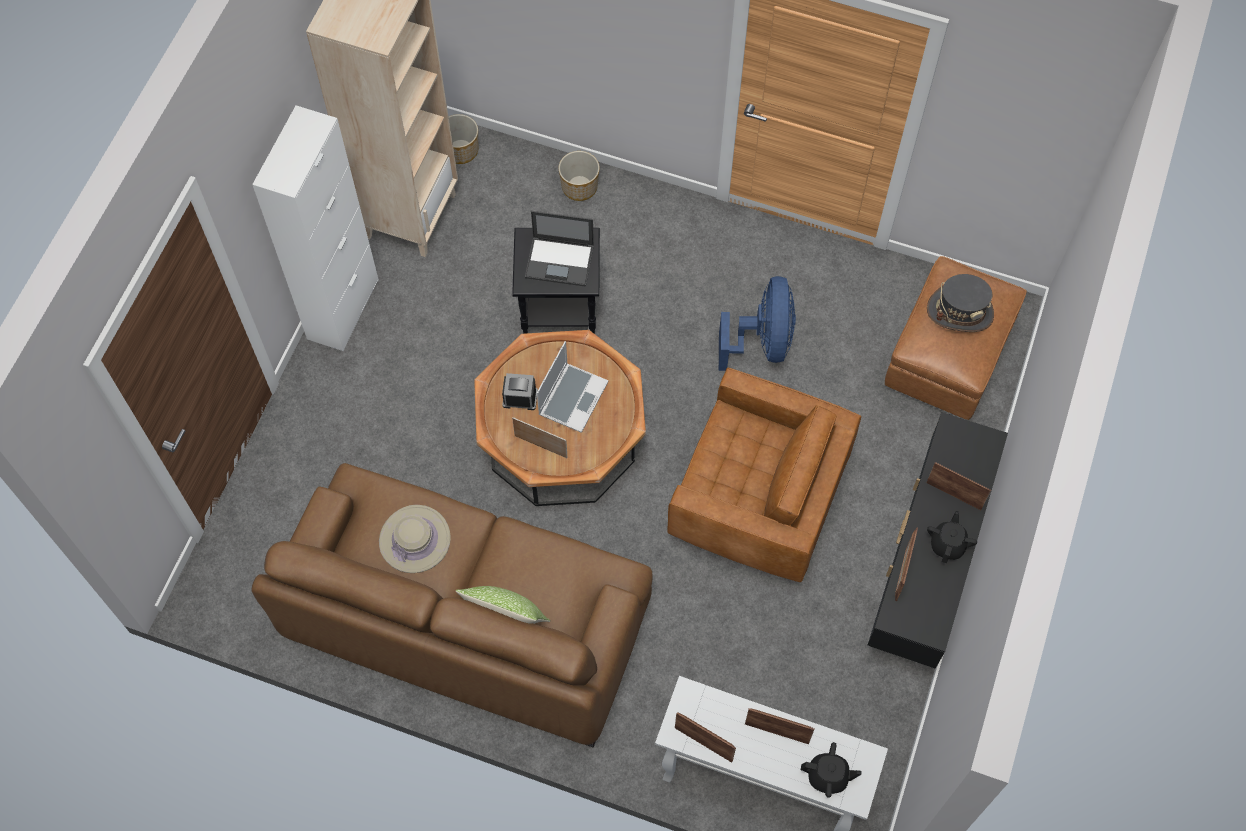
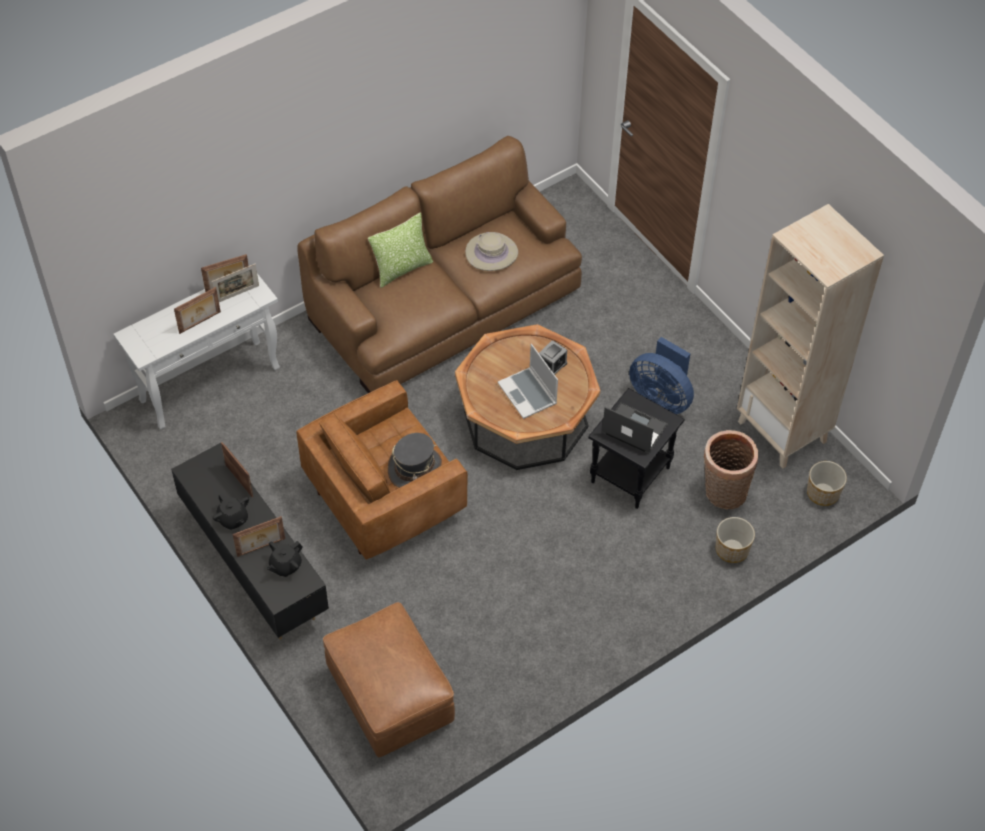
camera: 125 degrees right, 10 degrees down
white cabinet [252,106,379,351] -> none
picture frame [512,417,568,458] -> picture frame moved to [212,264,259,302]
laptop [525,211,594,287] -> laptop turned 75 degrees clockwise [602,403,668,454]
blue fan [719,276,796,371] -> blue fan moved to [629,337,694,414]
black teapot [801,742,861,798] -> black teapot moved to [267,541,303,577]
grey hat [927,274,994,332] -> grey hat moved to [388,433,442,488]
none -> basket [704,430,758,509]

